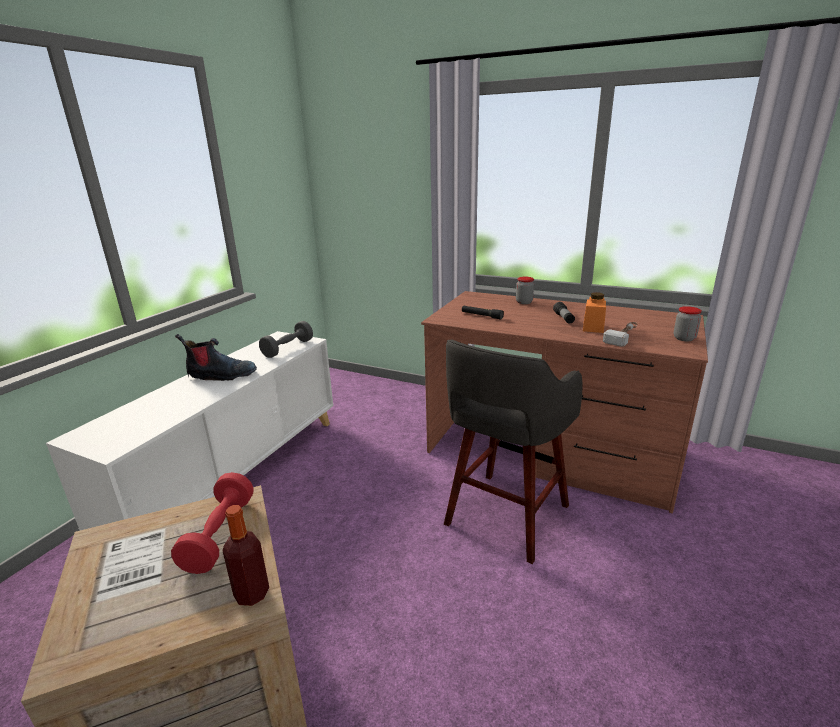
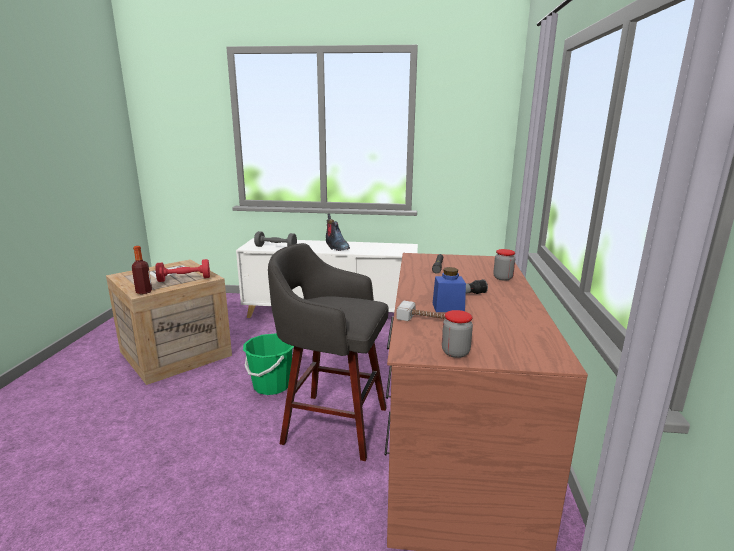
camera: 70 degrees right, 5 degrees down
grey dumbbell [259,321,313,358] -> grey dumbbell moved to [254,231,297,247]
orange jar [583,292,606,333] -> blue jar [433,267,466,312]
none -> green bucket [243,333,294,395]

